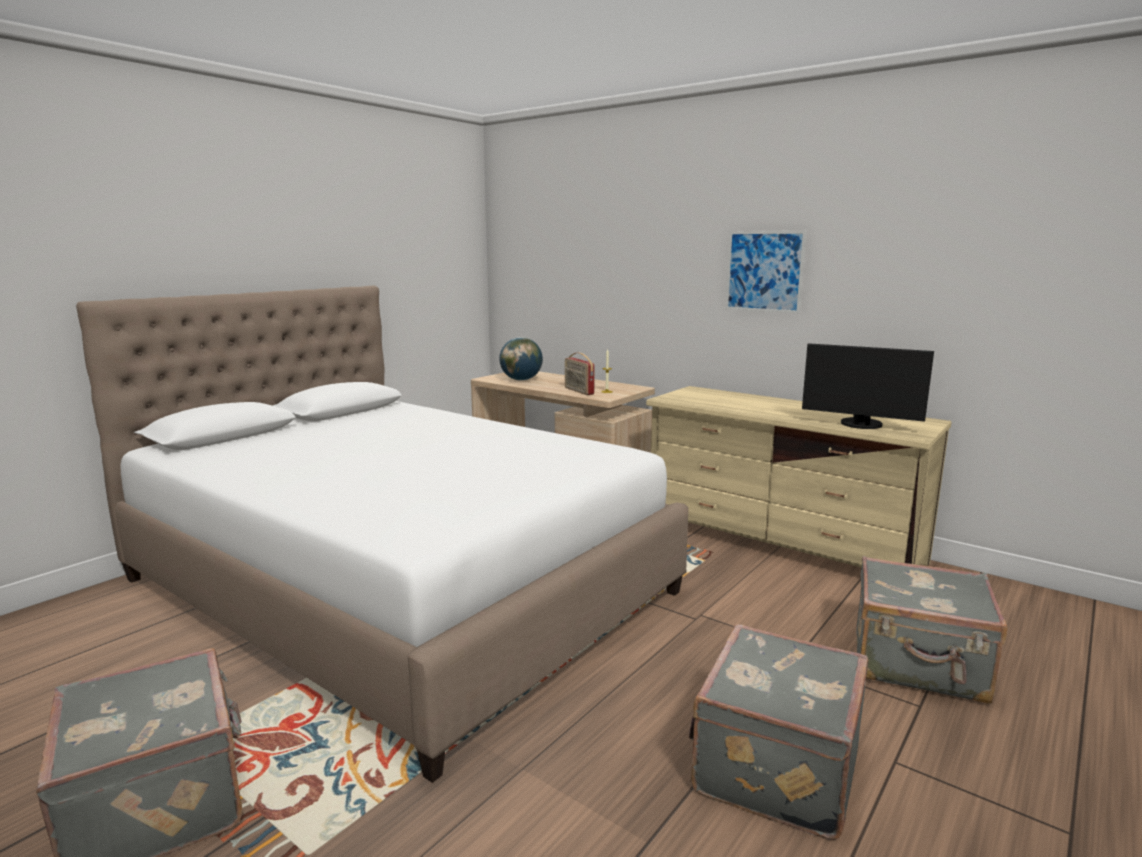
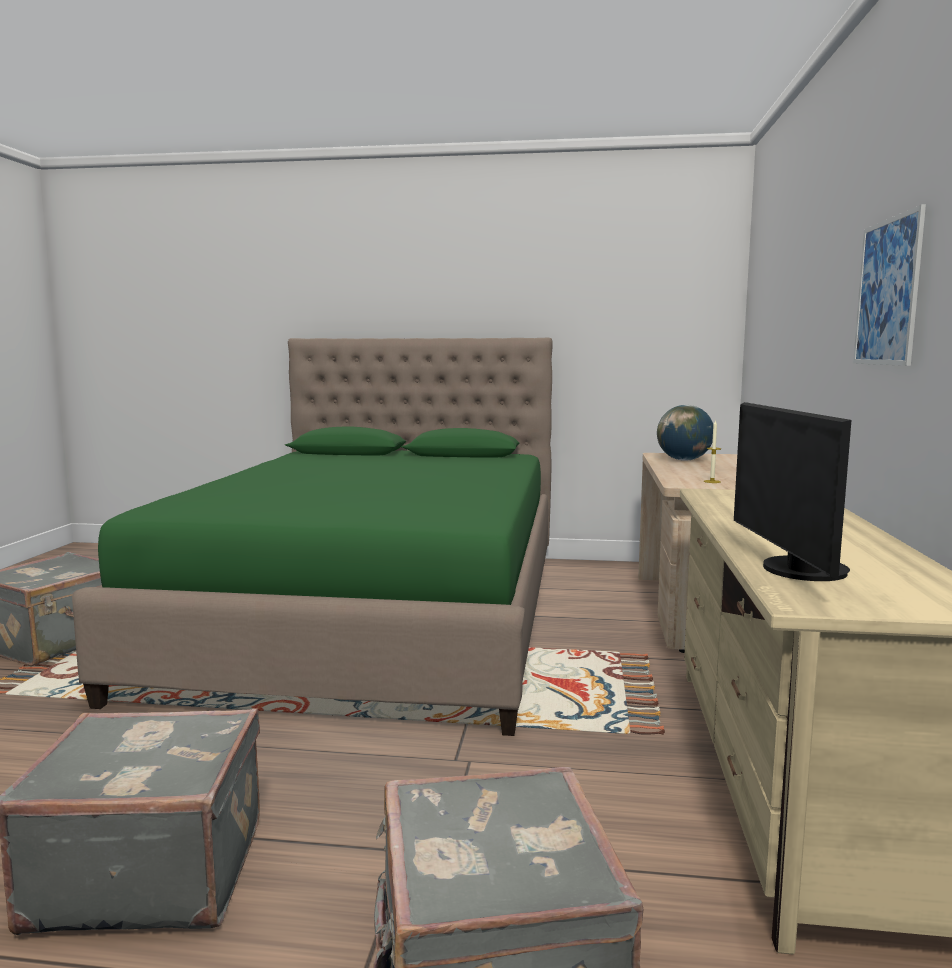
camera: 60 degrees right, 5 degrees down
white bed [76,286,688,783] -> green bed [72,338,553,736]
radio [565,352,595,395] -> none

